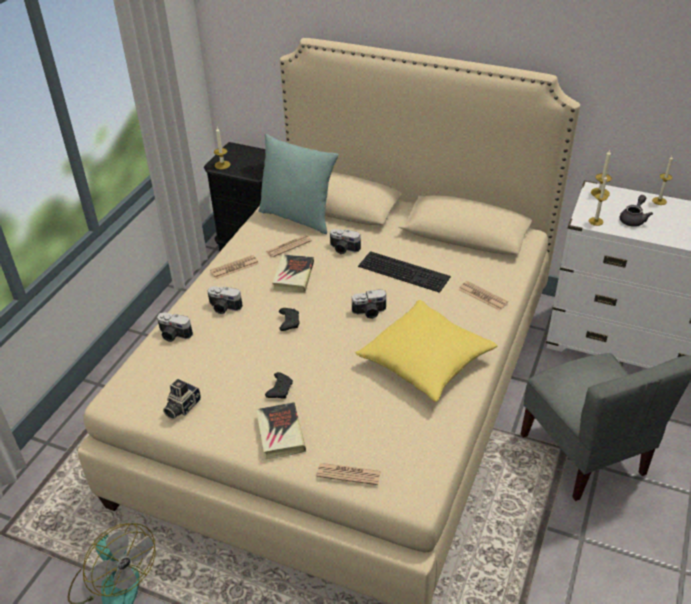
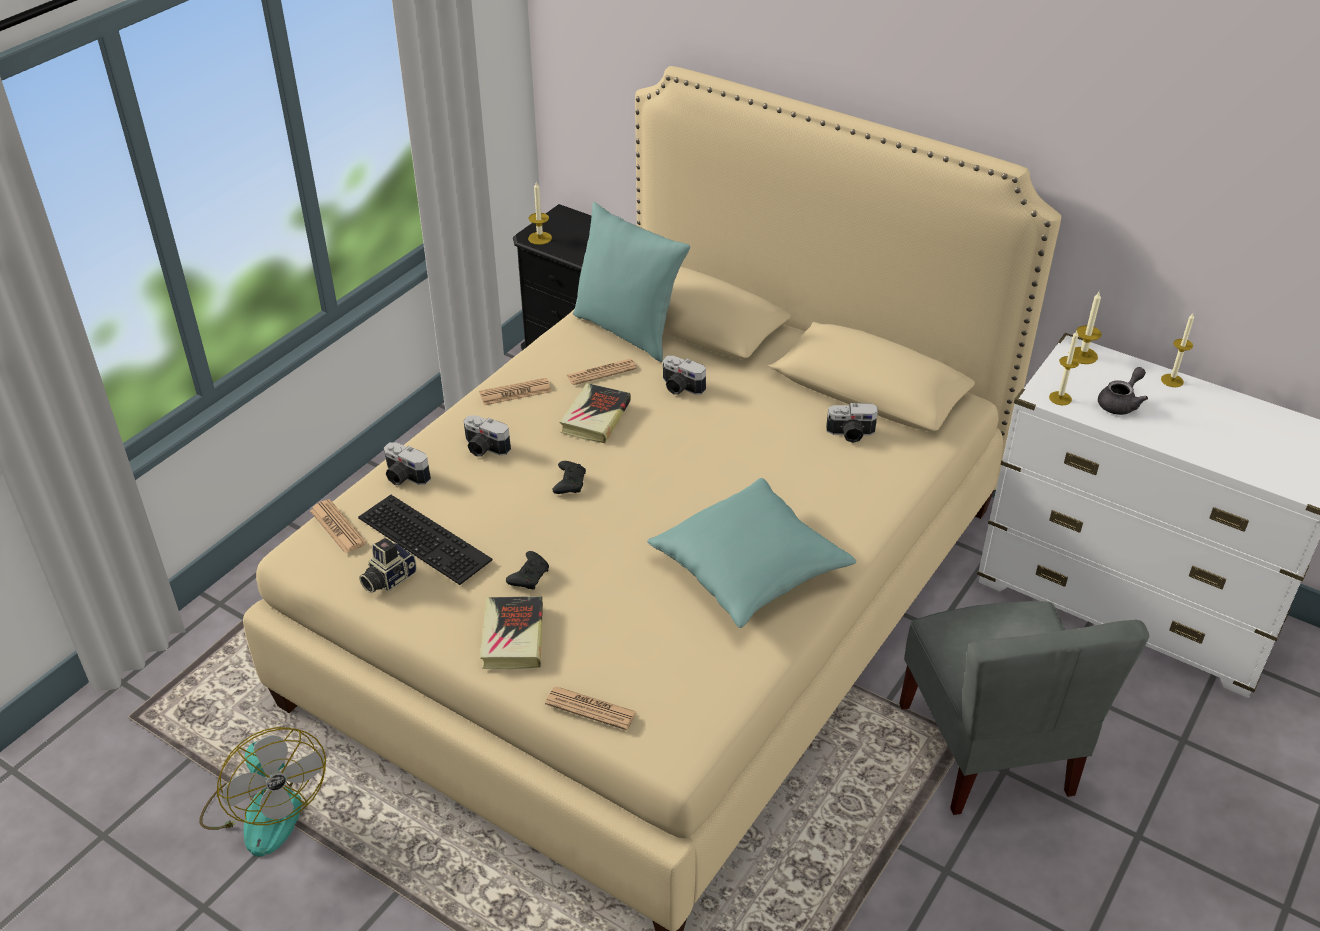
camera: 10 degrees right, 0 degrees up
camera [352,289,386,319] -> camera moved to [826,403,878,443]
yellow pillow [356,300,498,402] -> turquoise pillow [647,478,856,628]
keyboard [358,251,451,293] -> keyboard moved to [358,495,492,585]
newspaper [458,281,508,310] -> newspaper moved to [310,499,366,554]

